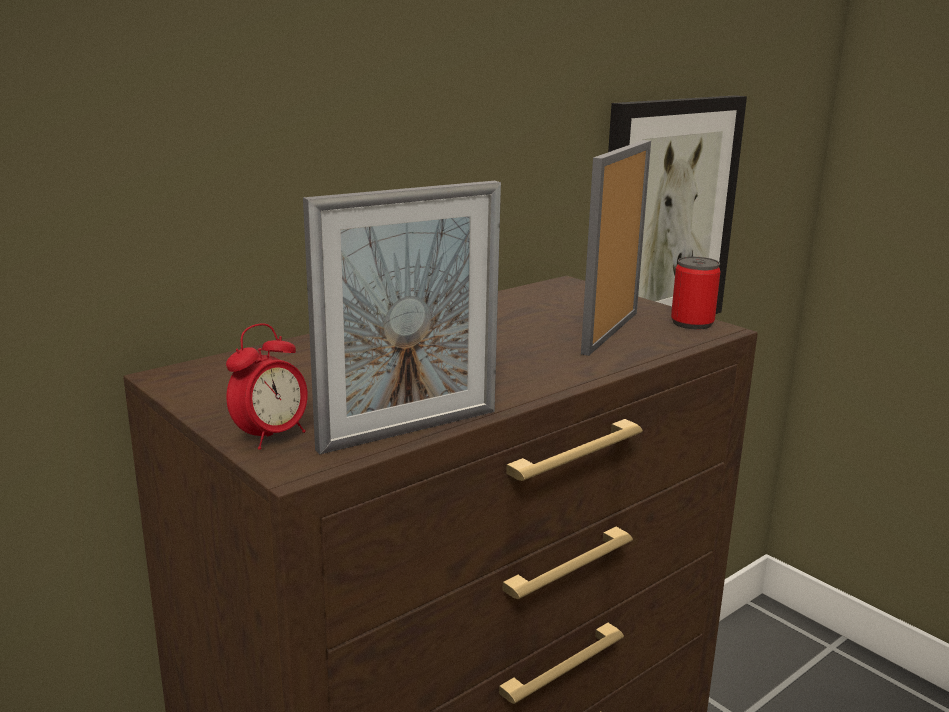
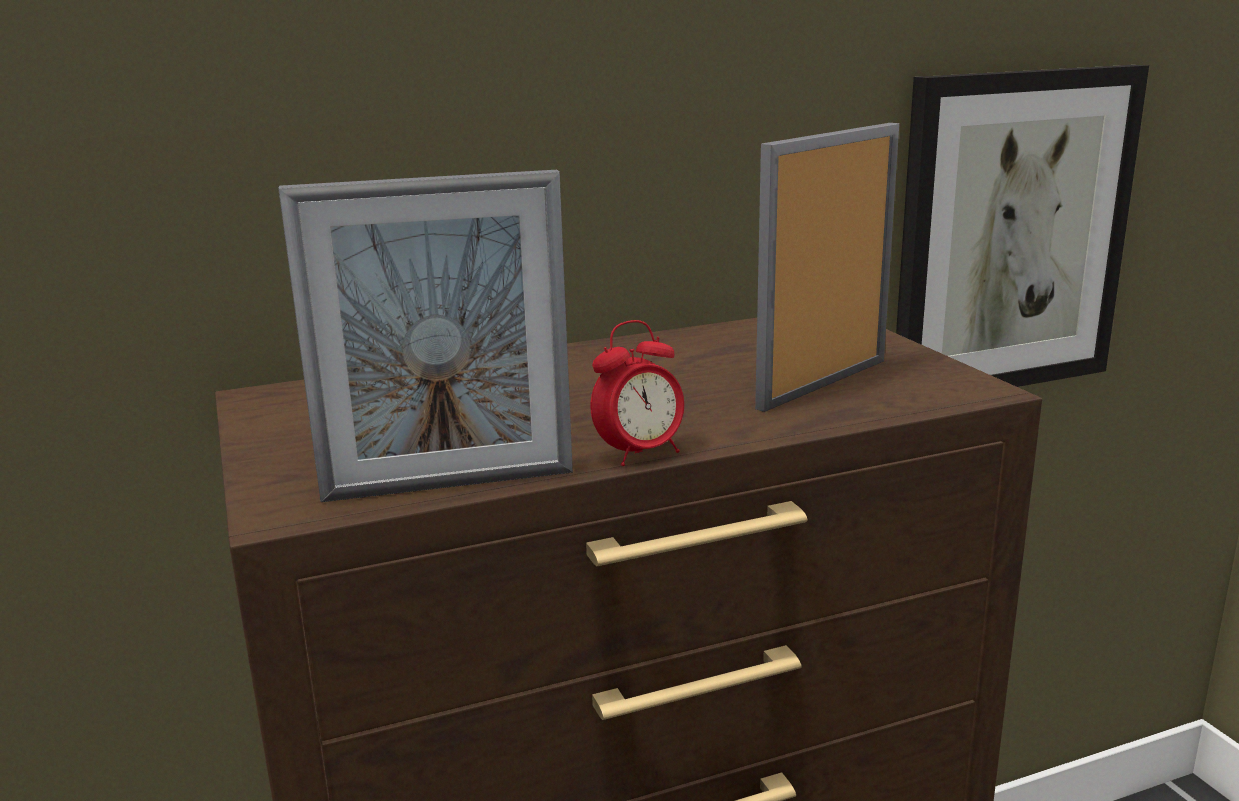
camera: 20 degrees right, 0 degrees up
alarm clock [226,323,308,450] -> alarm clock moved to [590,320,684,466]
can [671,257,721,330] -> none

